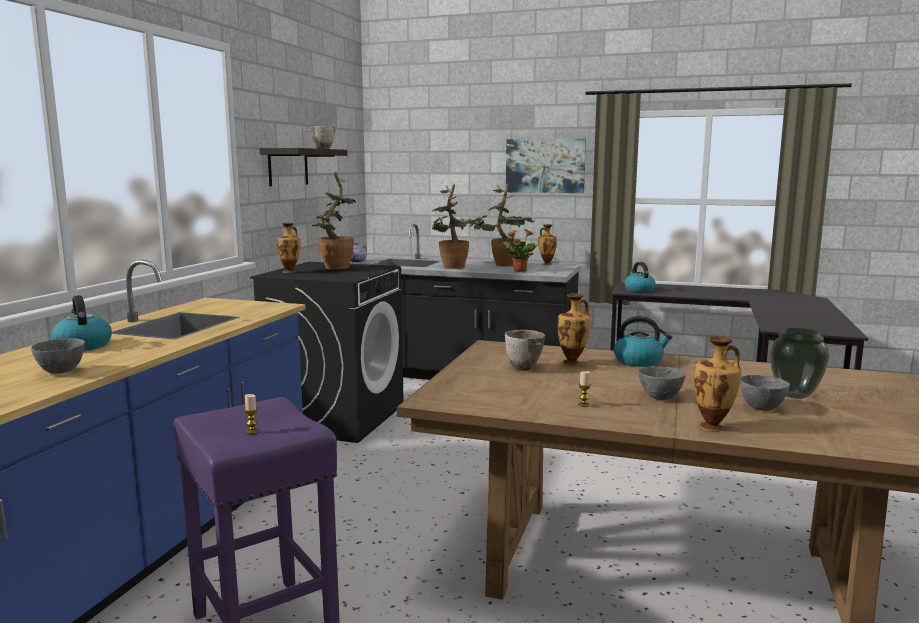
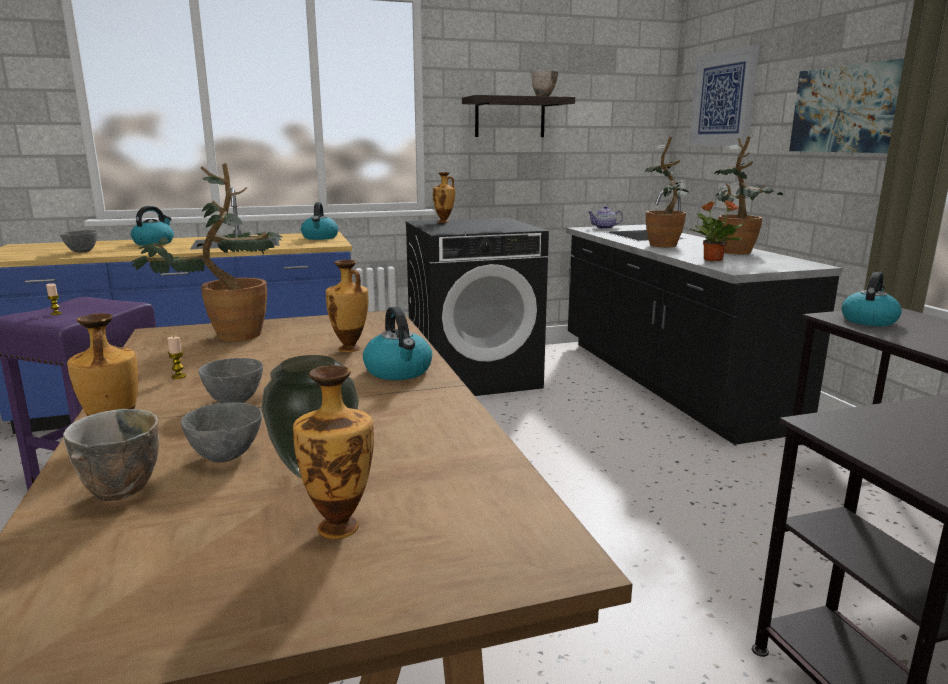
camera: 55 degrees right, 5 degrees up
potted plant [312,172,356,270] -> potted plant moved to [131,163,282,341]
bowl [505,330,545,371] -> bowl moved to [63,409,159,501]
vase [538,224,557,265] -> vase moved to [293,365,374,539]
none -> kettle [301,202,338,240]
none -> picture [689,45,759,146]

